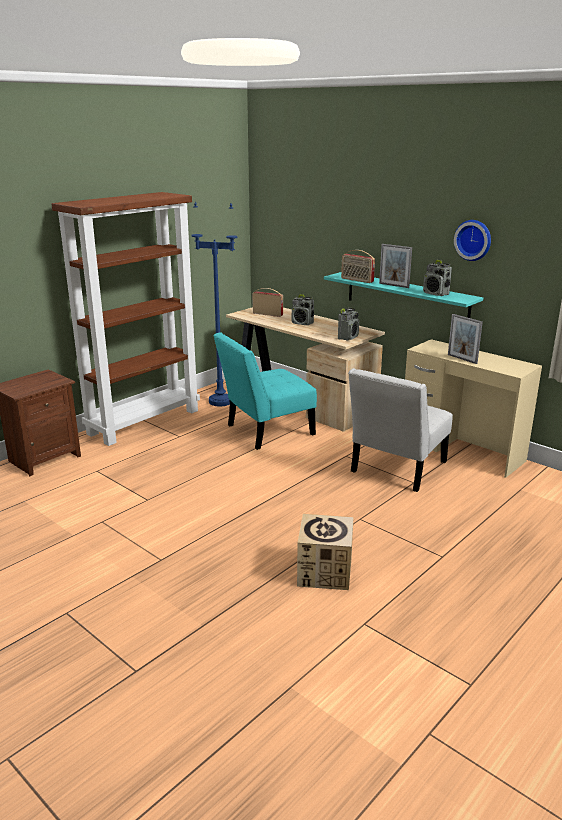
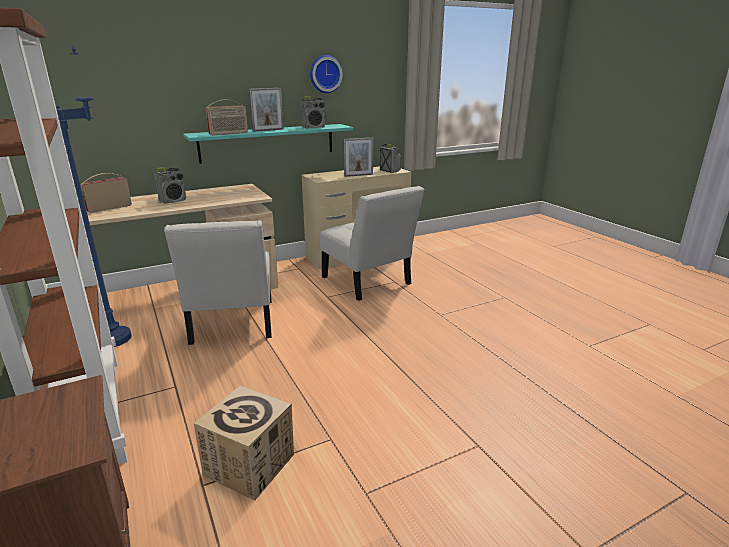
camera: 70 degrees left, 0 degrees up
turquoise chair [213,332,317,450] -> white chair [164,220,272,345]
cardboard box [297,514,354,590] -> cardboard box moved to [194,385,294,500]
radio [338,308,359,340] -> radio moved to [380,144,401,173]

